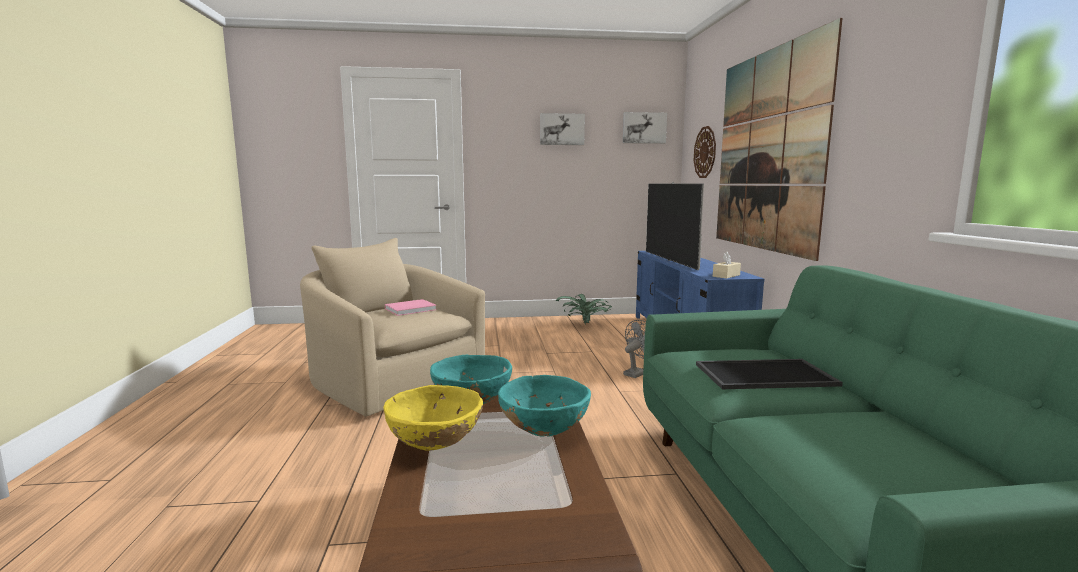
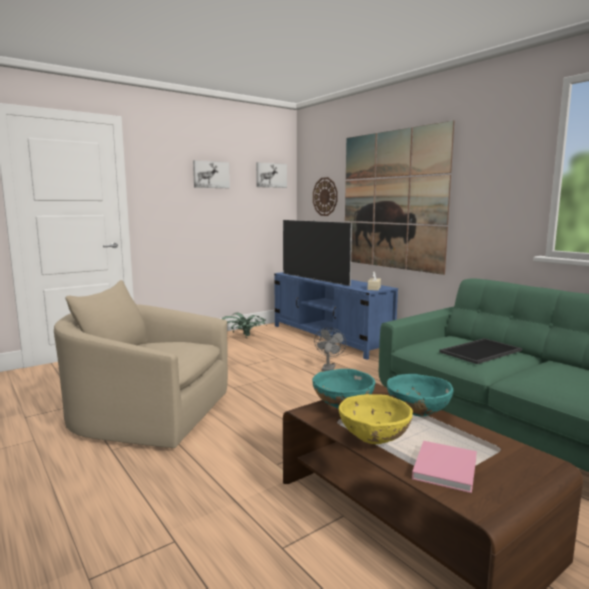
camera: 30 degrees left, 0 degrees up
pink book [385,299,437,316] -> pink book moved to [412,441,477,493]

